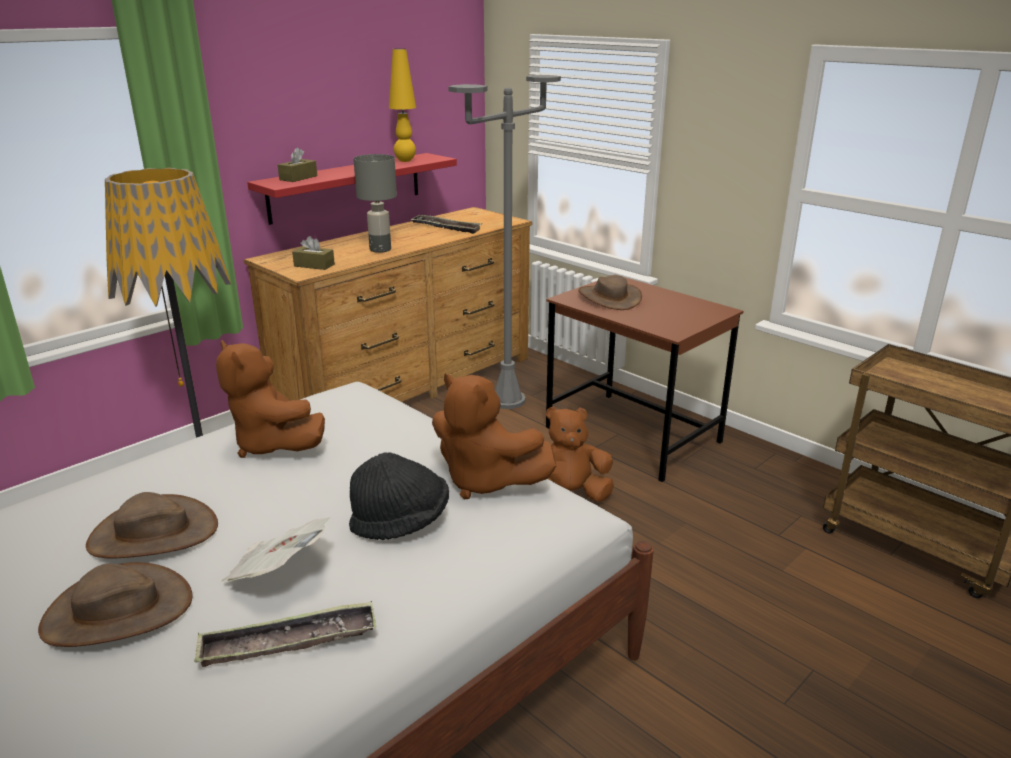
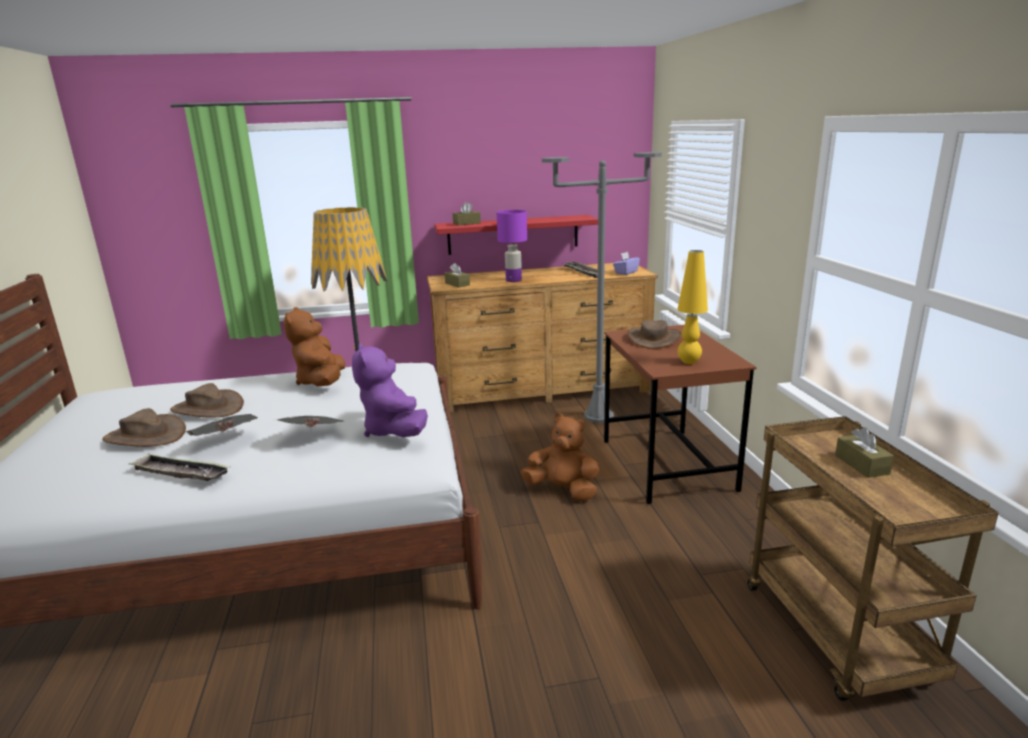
camera: 35 degrees right, 5 degrees down
black hat [349,452,449,540] -> newspaper [276,416,343,427]
grey table lamp [353,154,397,253] -> purple table lamp [497,210,527,282]
yellow table lamp [389,49,416,162] -> yellow table lamp moved to [677,250,708,364]
brown plush toy [432,373,557,499] -> purple plush toy [352,343,428,437]
none -> purple tissue box [613,252,640,275]
none -> brown tissue box [835,427,894,478]

